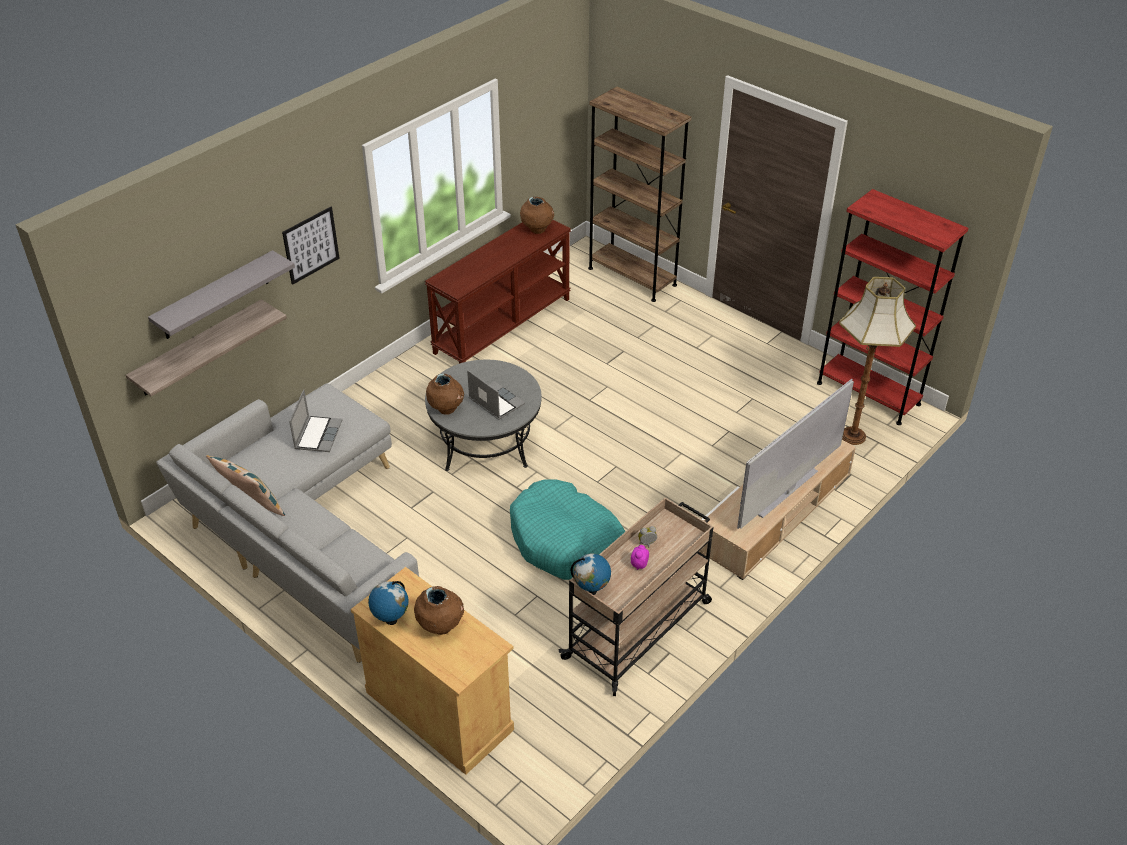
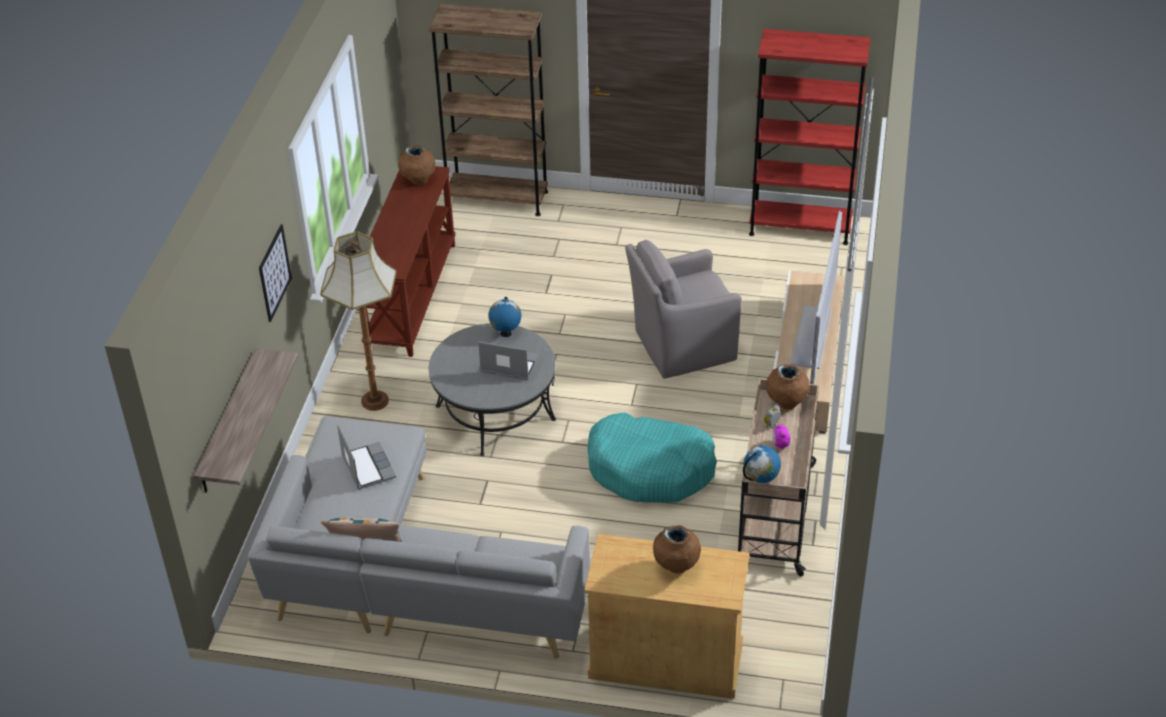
camera: 30 degrees left, 0 degrees up
grey shelf [148,250,295,339] -> none
globe [368,581,409,625] -> globe moved to [488,297,521,337]
brown vase [426,374,464,415] -> brown vase moved to [766,364,810,410]
floor lamp [839,277,916,445] -> floor lamp moved to [320,231,397,411]
none -> grey armchair [625,240,742,379]

